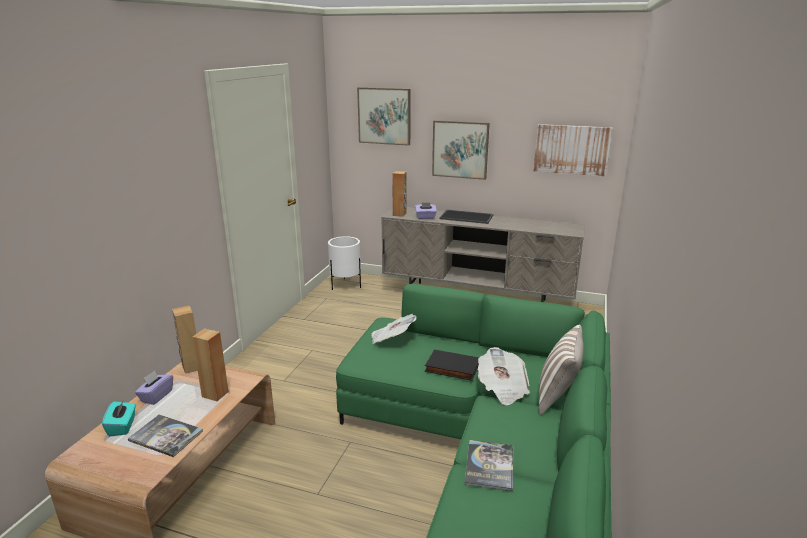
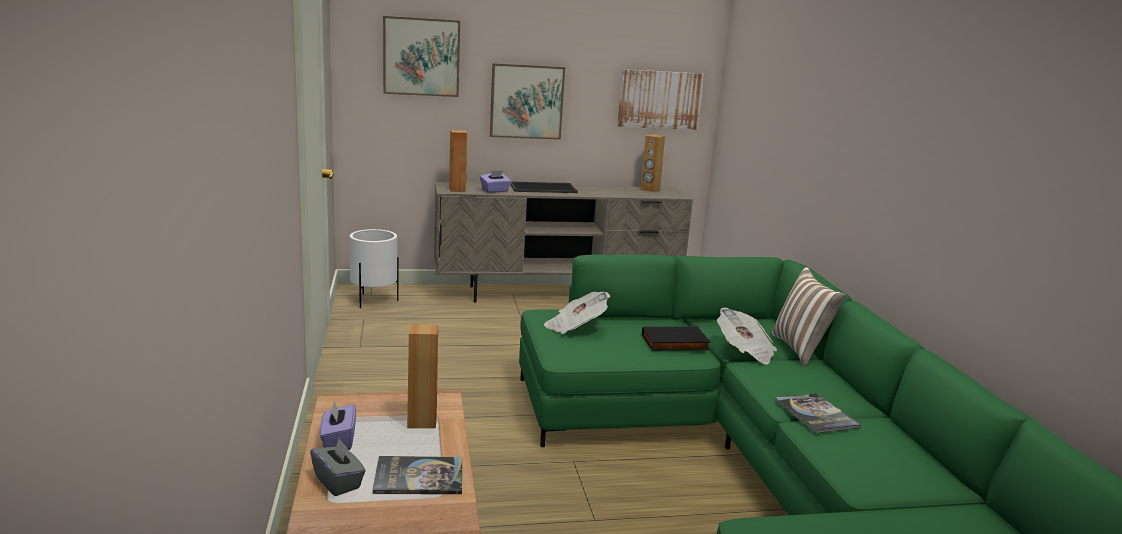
camera: 30 degrees left, 5 degrees down
turquoise tissue box [102,400,136,436] -> grey tissue box [310,439,366,496]
brown speaker [172,305,198,374] -> brown speaker moved to [640,134,665,192]

